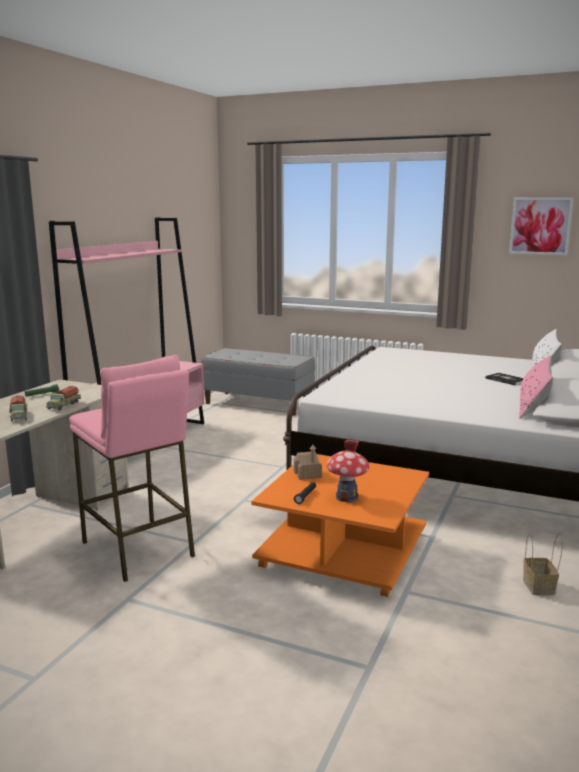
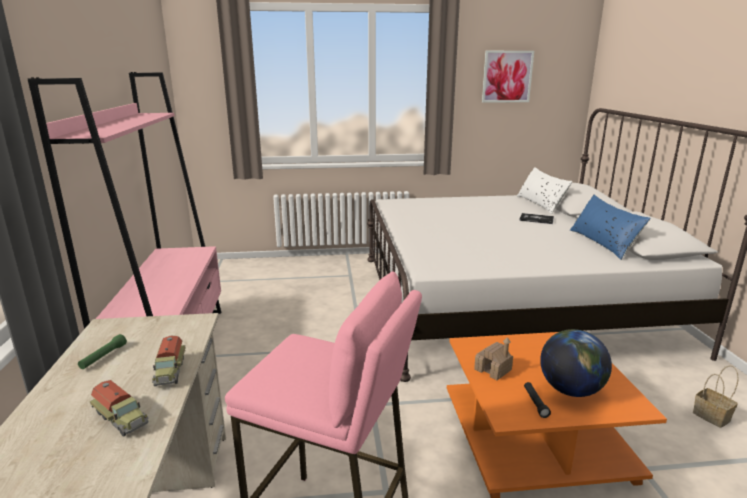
camera: 30 degrees left, 5 degrees up
grey bench [200,348,315,416] -> none
toy house [327,439,370,503] -> globe [540,329,612,397]
pink pillow [519,355,553,419] -> blue pillow [570,195,651,260]

